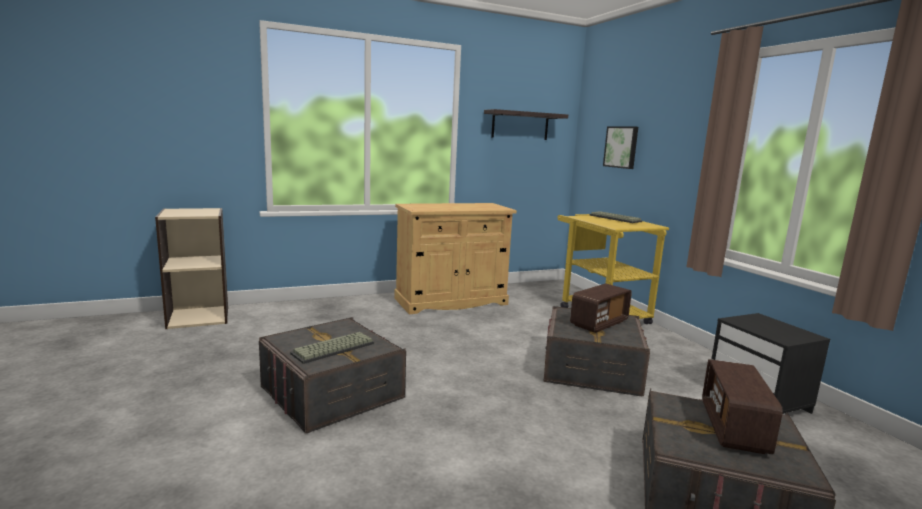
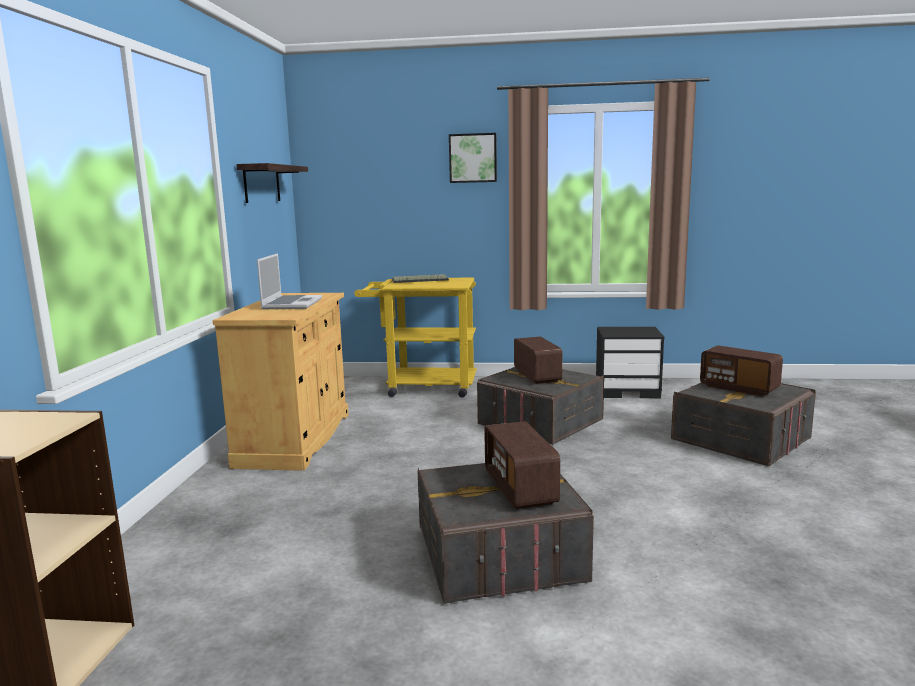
camera: 60 degrees left, 0 degrees up
keyboard [290,332,374,364] -> radio [484,421,560,509]
picture [603,126,638,169] -> picture moved to [449,133,497,183]
none -> laptop [257,253,322,309]

